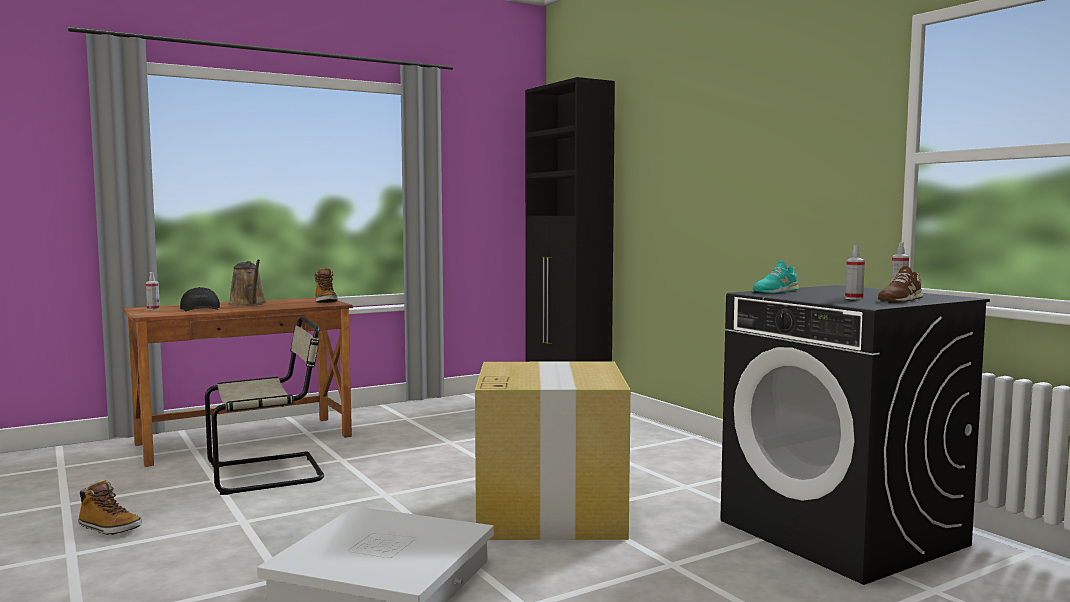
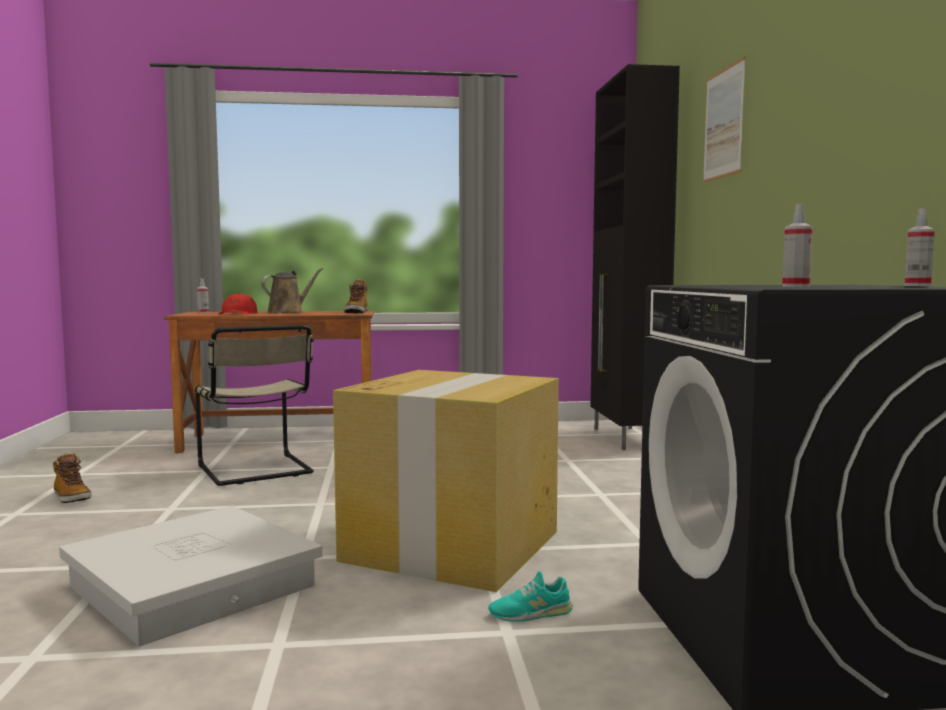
camera: 25 degrees right, 0 degrees up
black cap [180,287,220,312] -> red cap [219,293,257,314]
beige chair [205,317,324,495] -> beige chair turned 60 degrees clockwise [195,325,314,486]
brown watering can [229,259,266,306] -> brown watering can turned 135 degrees counterclockwise [261,268,323,313]
turquoise shoe [753,261,799,293] -> turquoise shoe moved to [488,571,573,622]
brown shoe [878,266,923,302] -> none
none -> picture [703,57,746,182]

